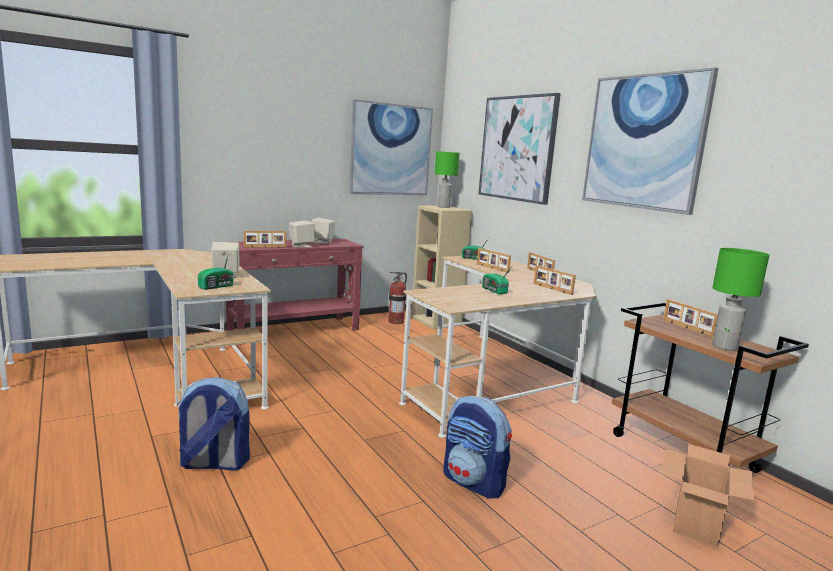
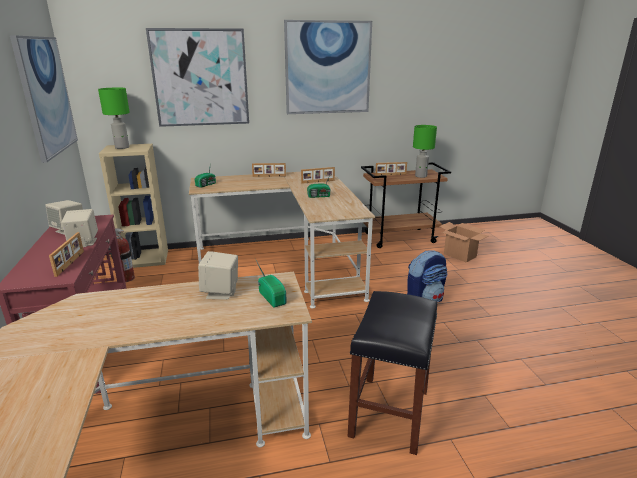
camera: 70 degrees left, 10 degrees up
backpack [176,377,250,471] -> black stool [348,291,437,455]
picture frame [477,248,511,273] -> none

